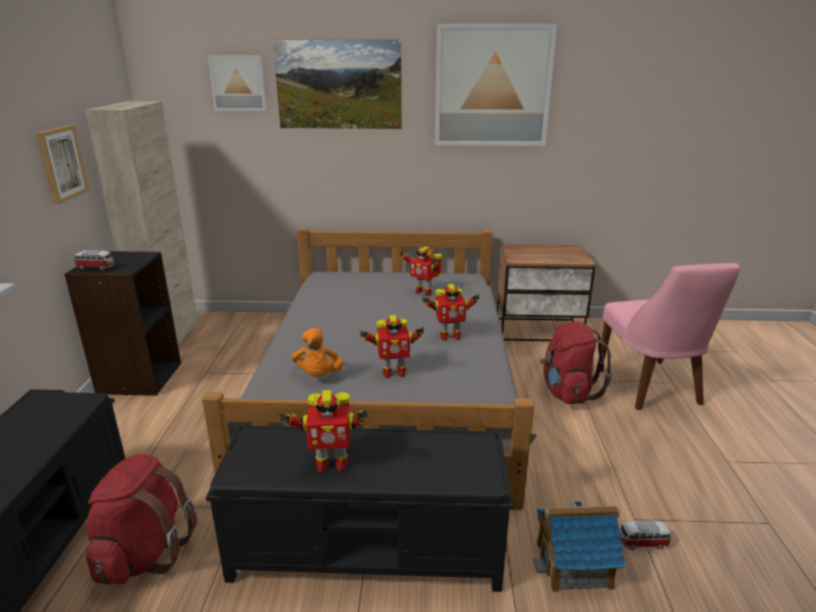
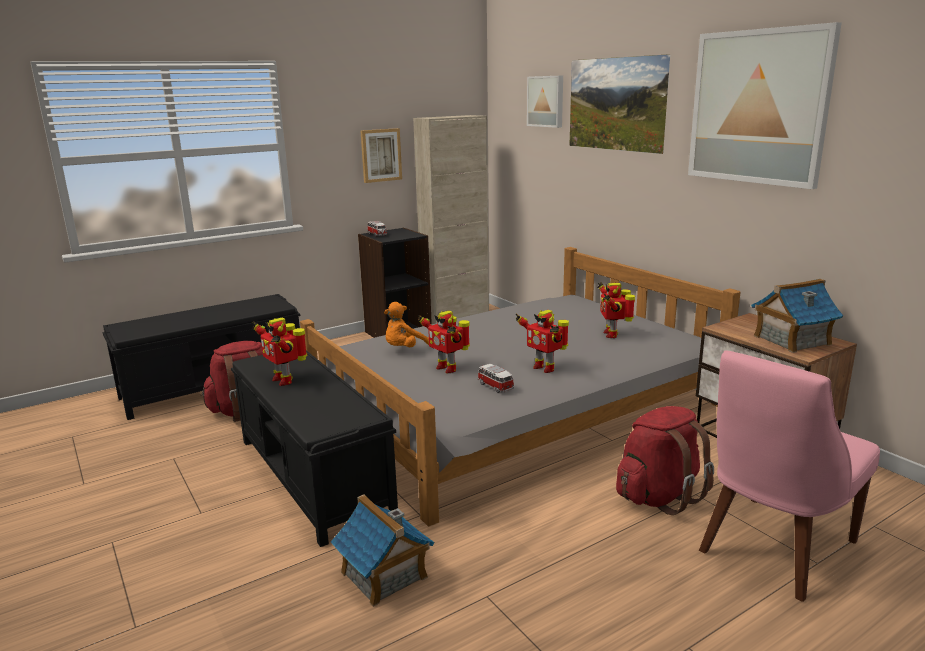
camera: 55 degrees right, 5 degrees down
toy car [619,520,670,550] -> toy car moved to [478,364,514,393]
none -> toy house [751,279,843,353]

